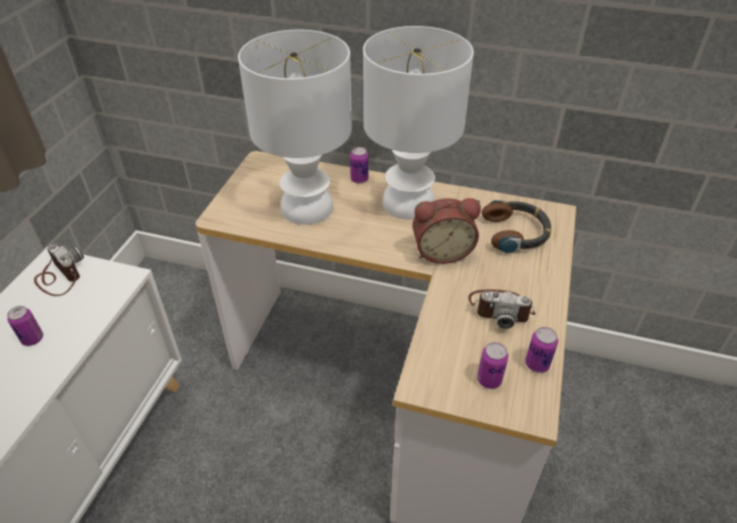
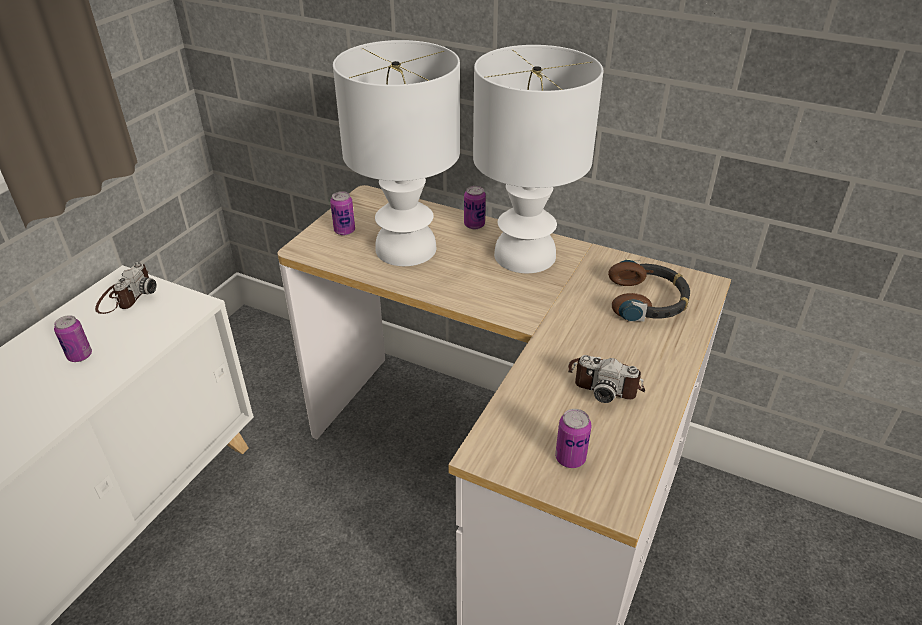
camera: 10 degrees right, 5 degrees down
camera [34,244,84,296] -> camera turned 45 degrees clockwise [95,262,156,314]
alarm clock [413,198,481,264] -> none
can [525,327,558,373] -> can moved to [330,191,355,235]

